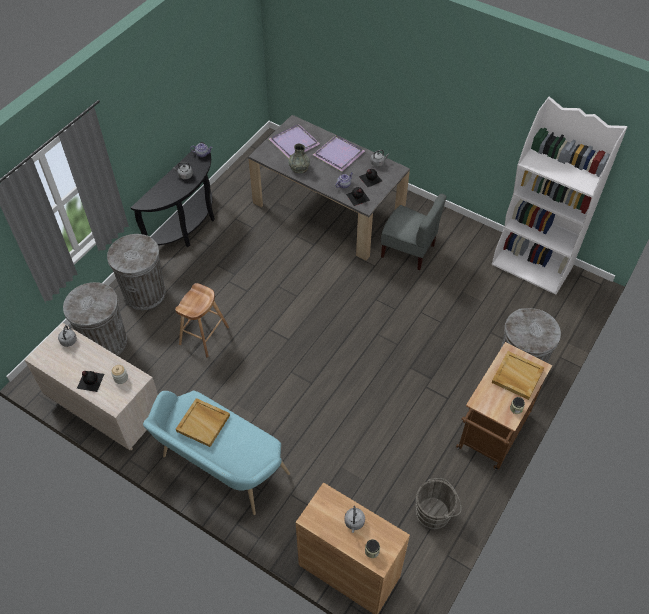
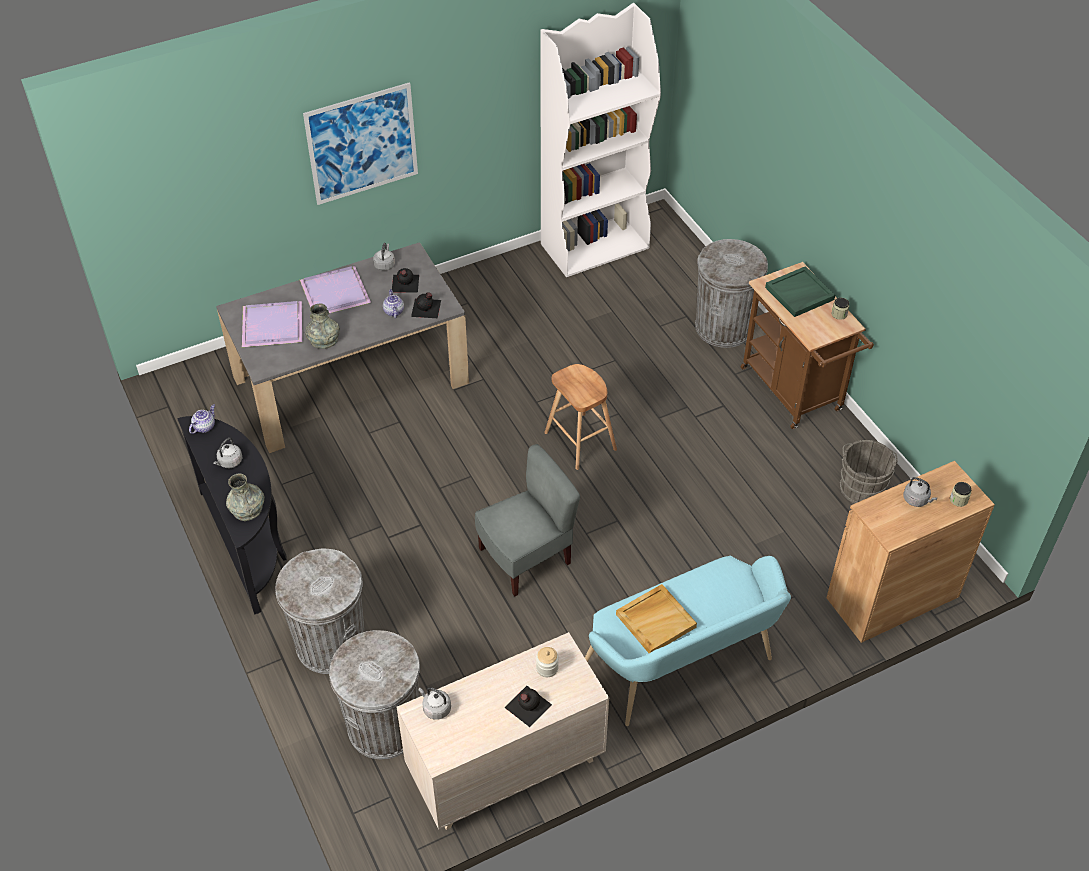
camera: 60 degrees left, 5 degrees down
brown stool [175,283,229,357] -> brown stool moved to [544,364,617,470]
grey chair [381,194,447,270] -> grey chair moved to [475,444,580,597]
beige tray [492,351,544,400] -> green tray [765,266,835,317]
none -> grey vase [226,473,265,521]
none -> picture [303,82,418,205]

